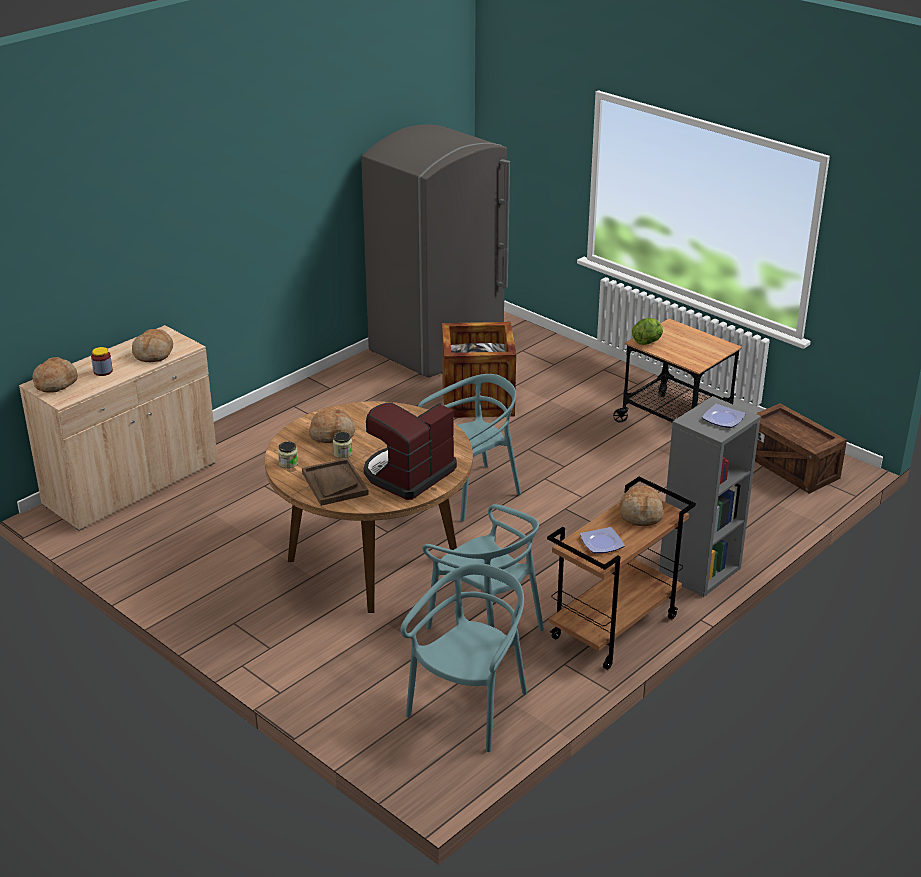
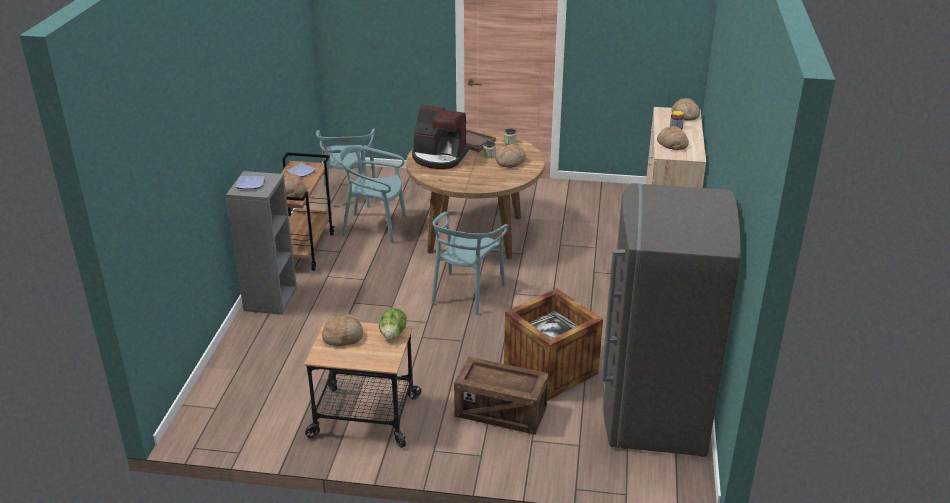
camera: 145 degrees right, 0 degrees up
coffee machine [364,402,457,500] -> coffee machine turned 105 degrees clockwise [412,105,469,169]
crate [755,403,847,494] -> crate moved to [454,357,549,435]
none -> bread [322,314,363,346]

